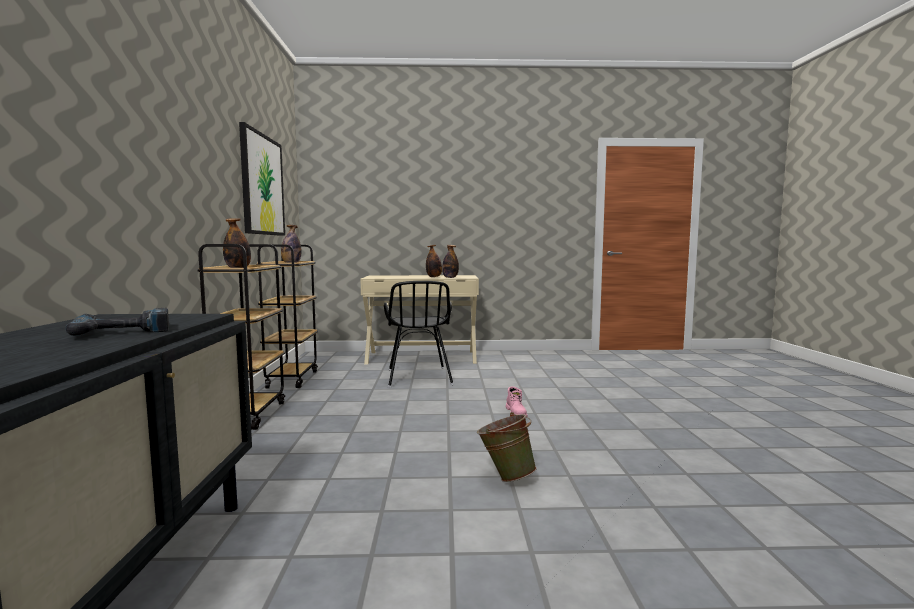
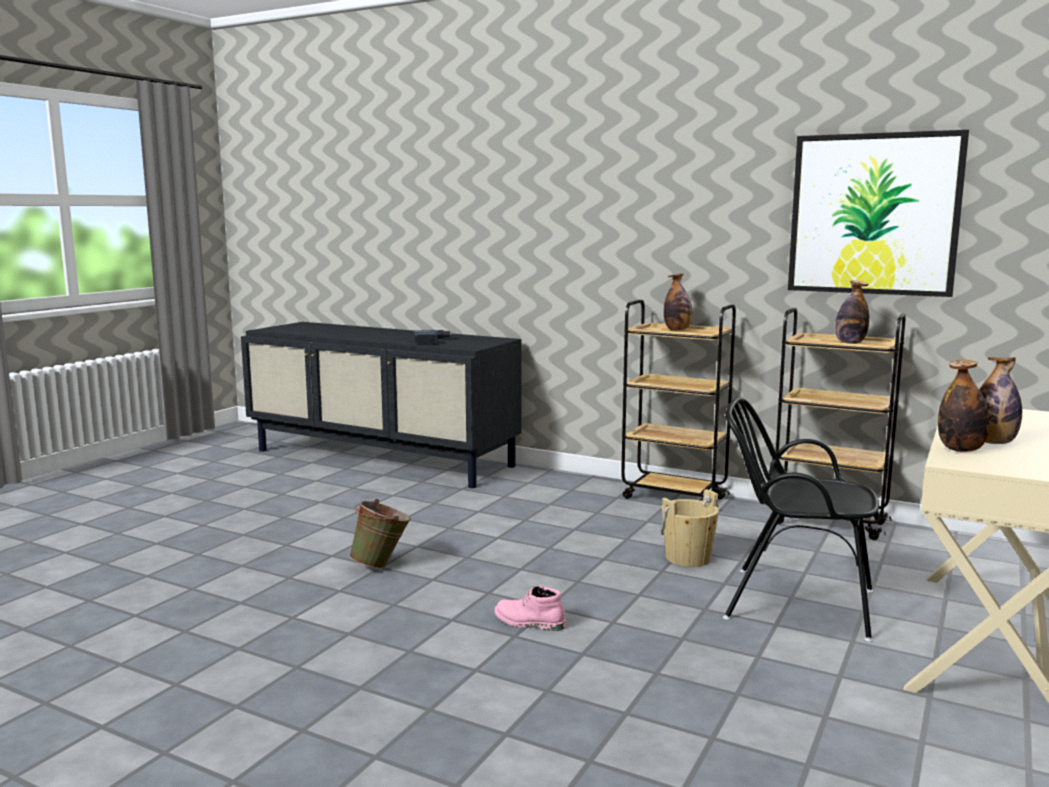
camera: 120 degrees right, 5 degrees up
none -> beige bucket [661,489,719,567]

